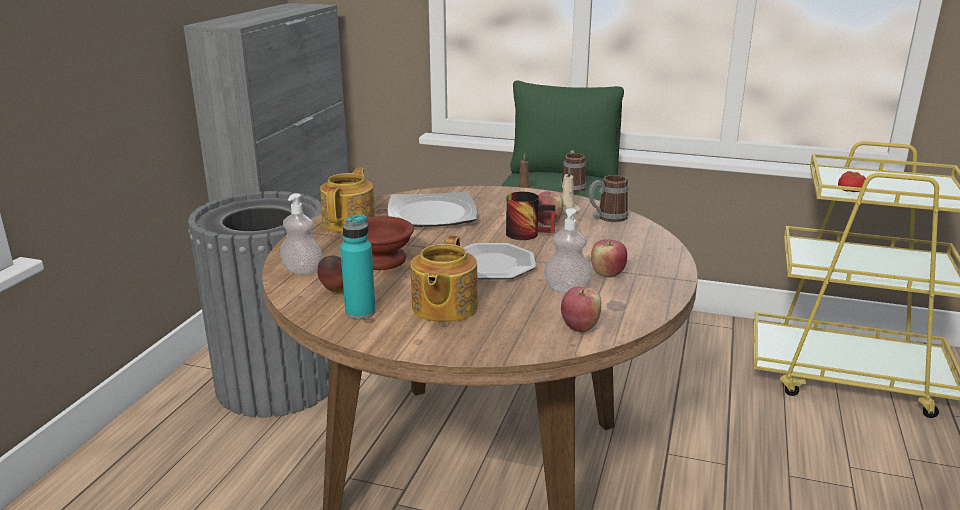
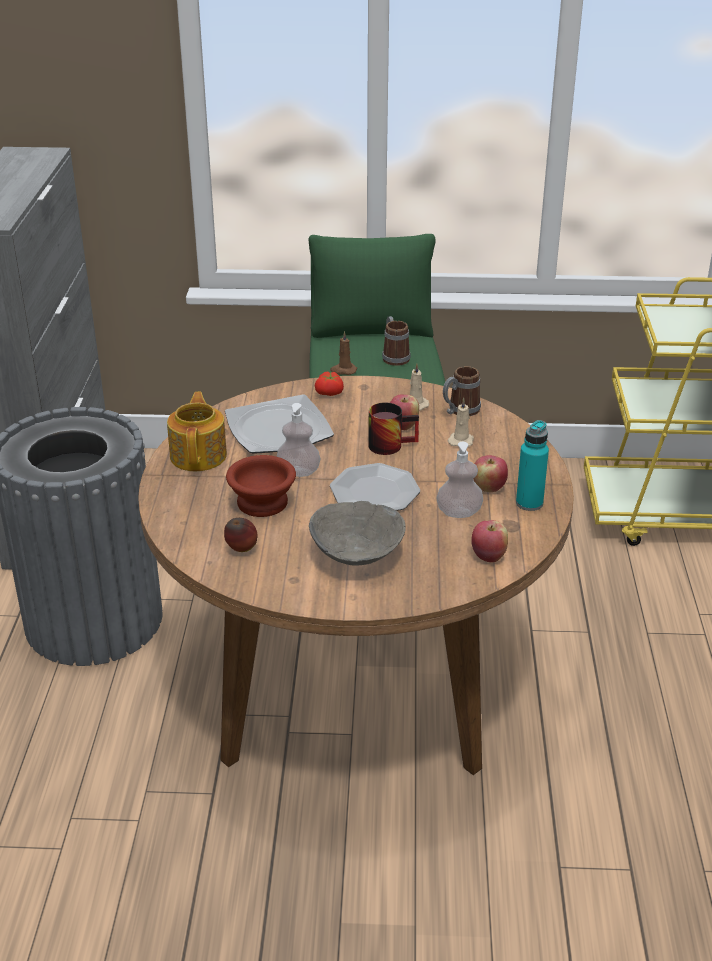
camera: 15 degrees left, 10 degrees up
soap dispenser [280,193,323,275] -> soap dispenser moved to [277,403,320,477]
turquoise bottle [340,214,376,319] -> turquoise bottle moved to [516,420,549,511]
teapot [411,235,478,323] -> grey bowl [309,501,406,566]
tomato [838,171,866,192] -> tomato moved to [315,371,344,396]
none -> beige candle [448,398,474,447]

